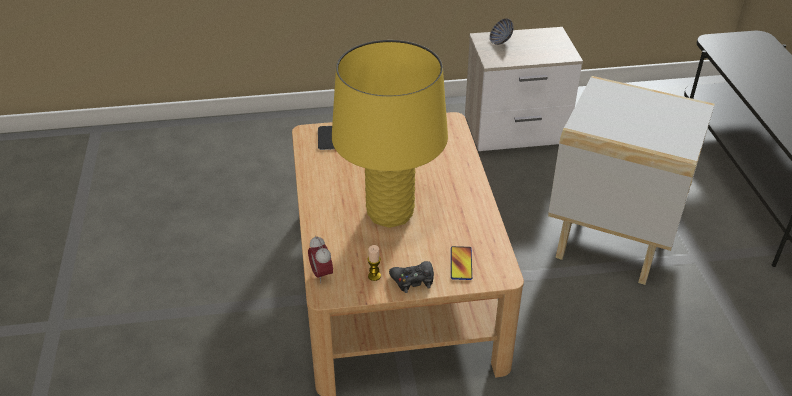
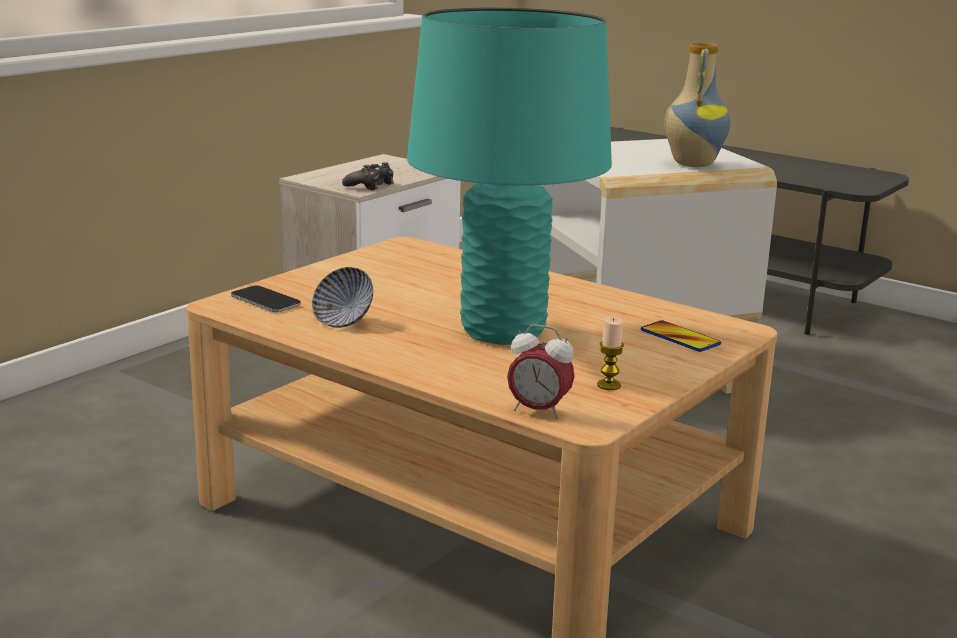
camera: 45 degrees left, 20 degrees down
yellow table lamp [332,40,448,228] -> turquoise table lamp [407,7,612,345]
black game controller [389,261,434,293] -> black game controller moved to [342,162,394,190]
bowl [490,18,513,45] -> bowl moved to [312,267,373,328]
none -> vase [664,43,730,167]

